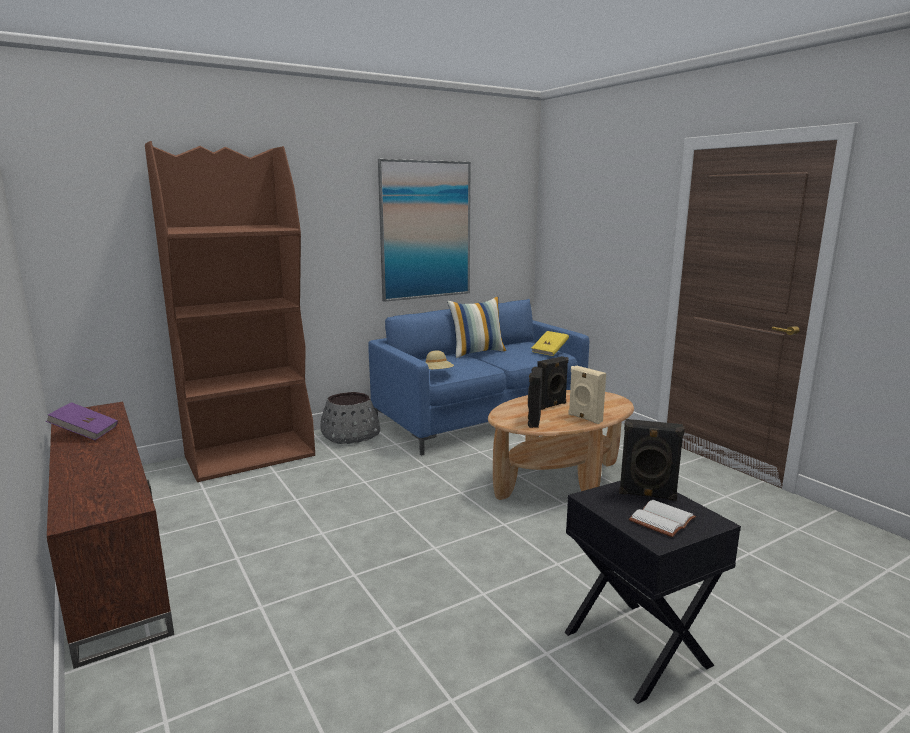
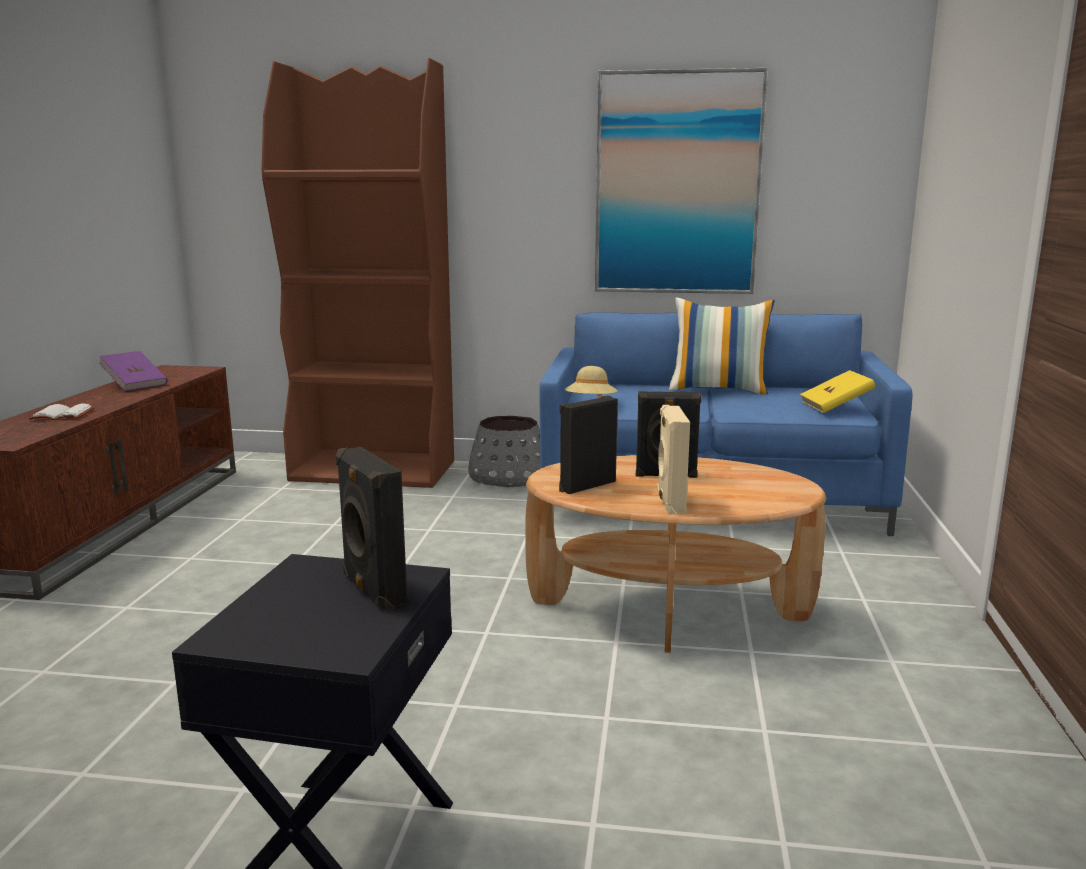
camera: 40 degrees right, 0 degrees up
white book [629,500,696,537] -> white book moved to [29,404,95,420]

